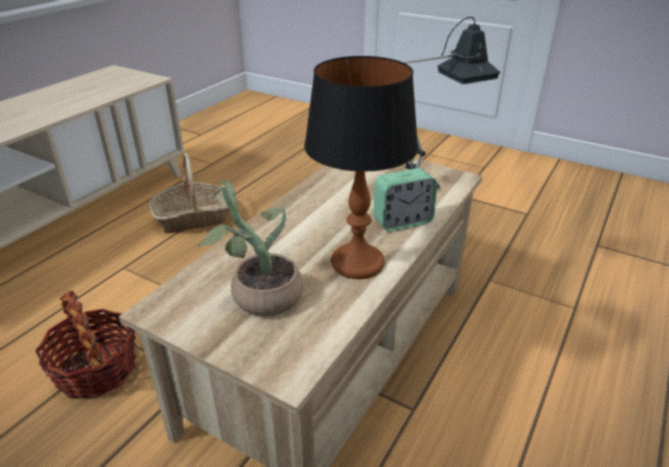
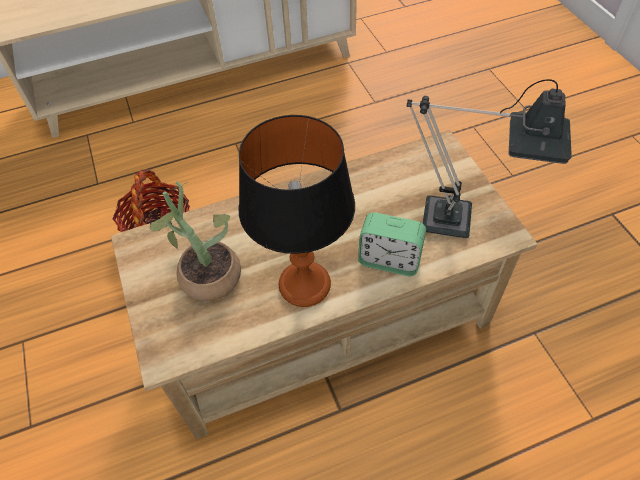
camera: 40 degrees right, 20 degrees up
basket [149,153,230,233] -> none

